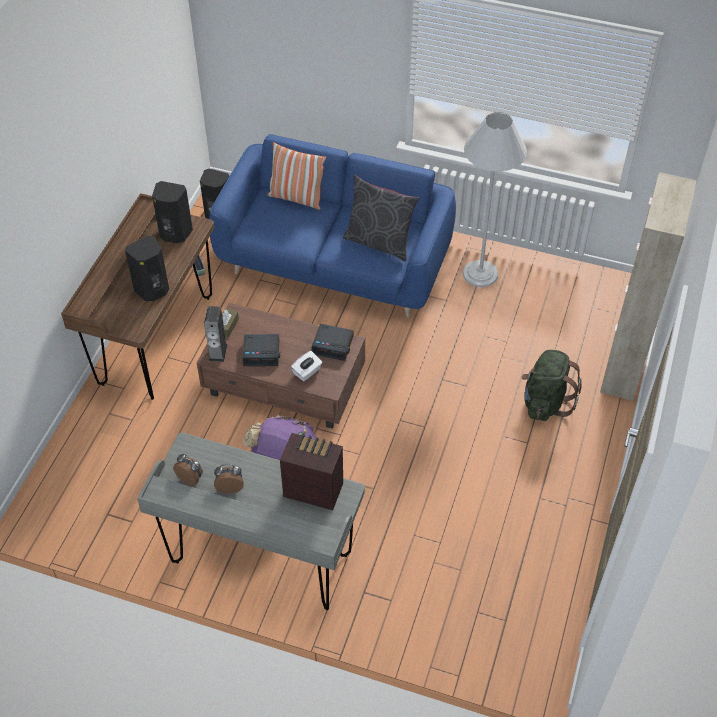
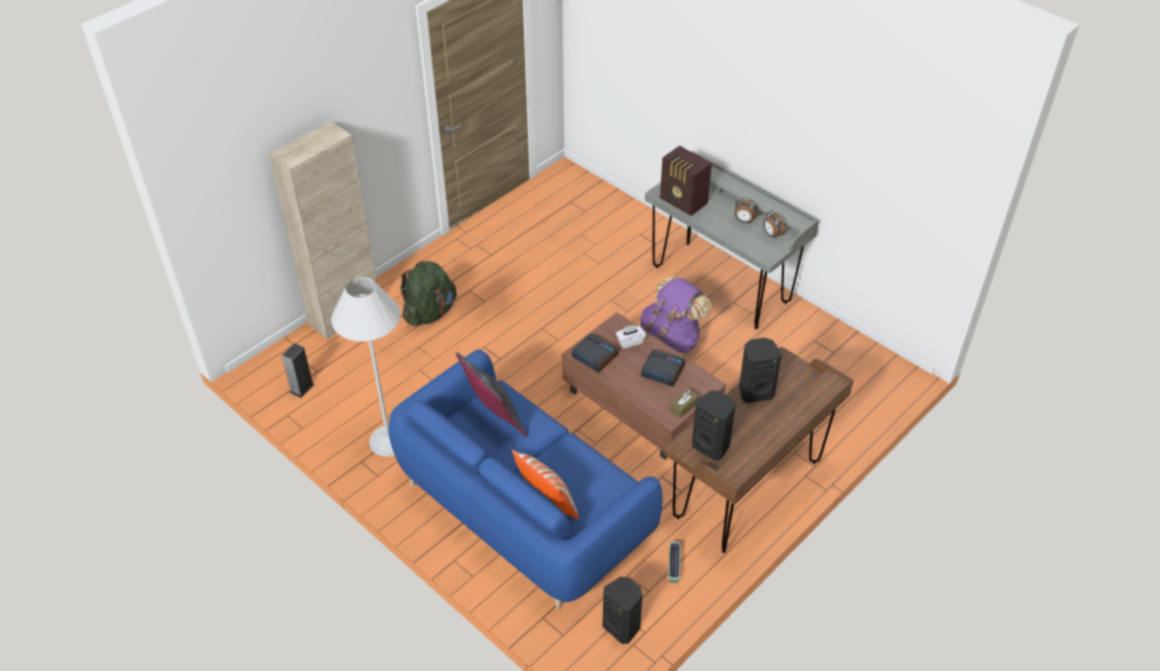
camera: 155 degrees left, 5 degrees down
speaker [204,306,227,362] -> speaker moved to [282,343,314,398]

